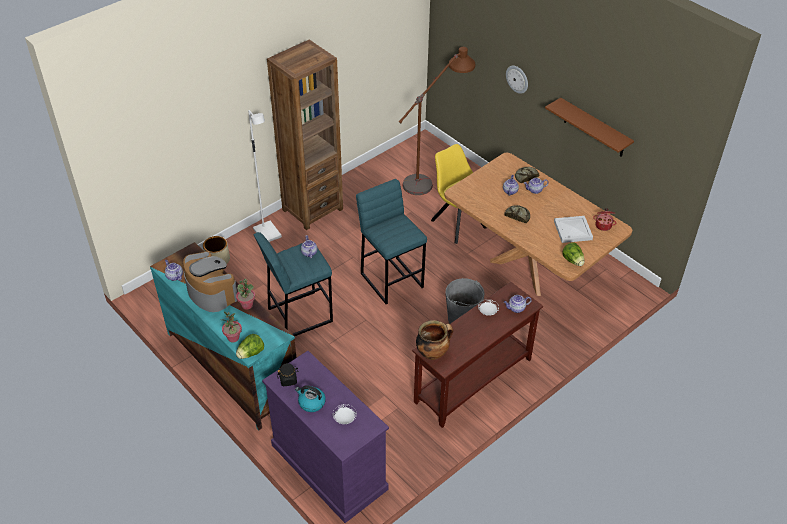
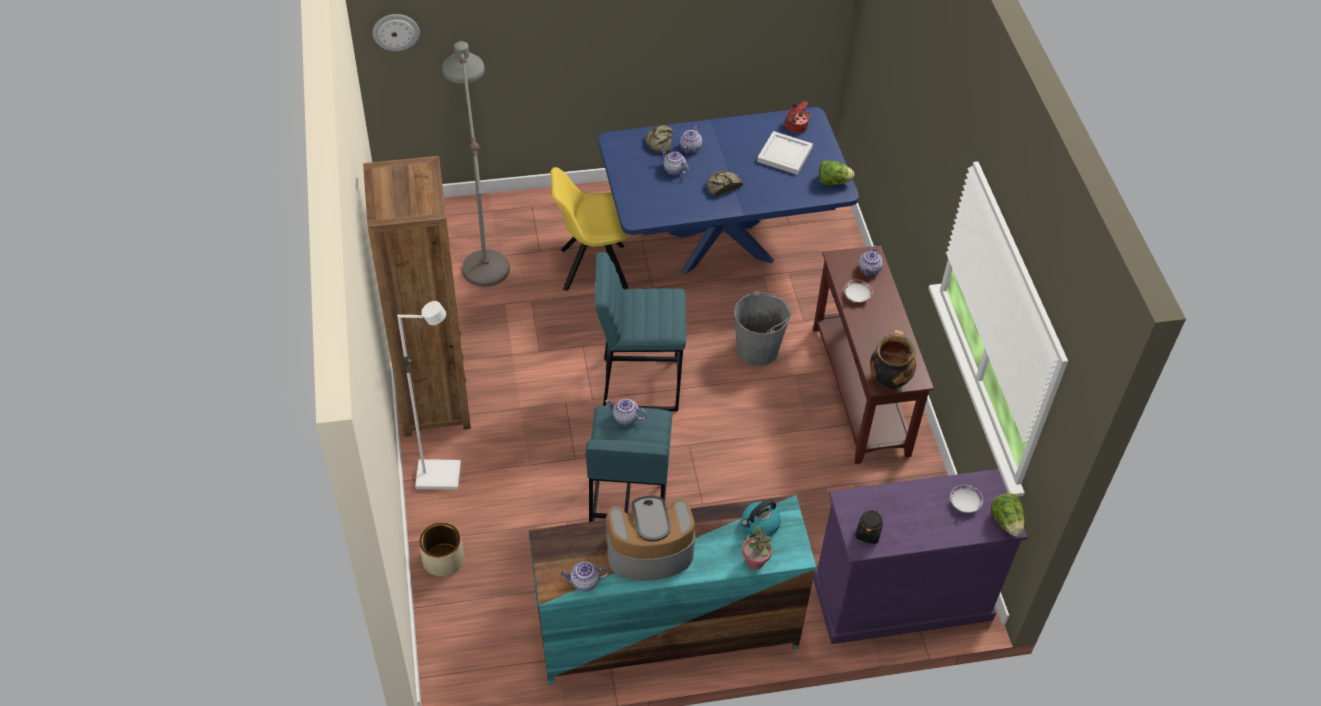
camera: 60 degrees left, 5 degrees up
potted plant [236,278,255,310] -> none
lettuce [236,334,264,359] -> lettuce moved to [991,493,1025,536]
kettle [295,385,326,412] -> kettle moved to [741,499,781,537]
brown floor lamp [398,47,475,195] -> grey floor lamp [442,41,510,287]
brown dining table [445,153,633,296] -> blue dining table [599,107,859,274]
wall clock [506,66,528,94] -> wall clock moved to [373,14,420,51]
brown shelf [545,98,634,157] -> none

